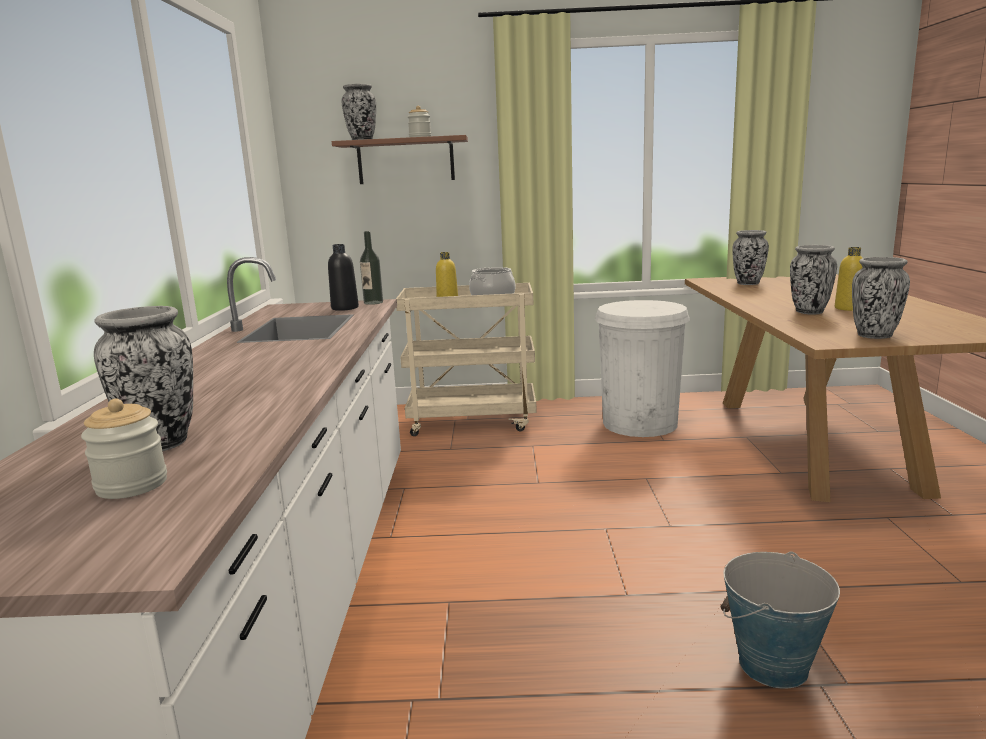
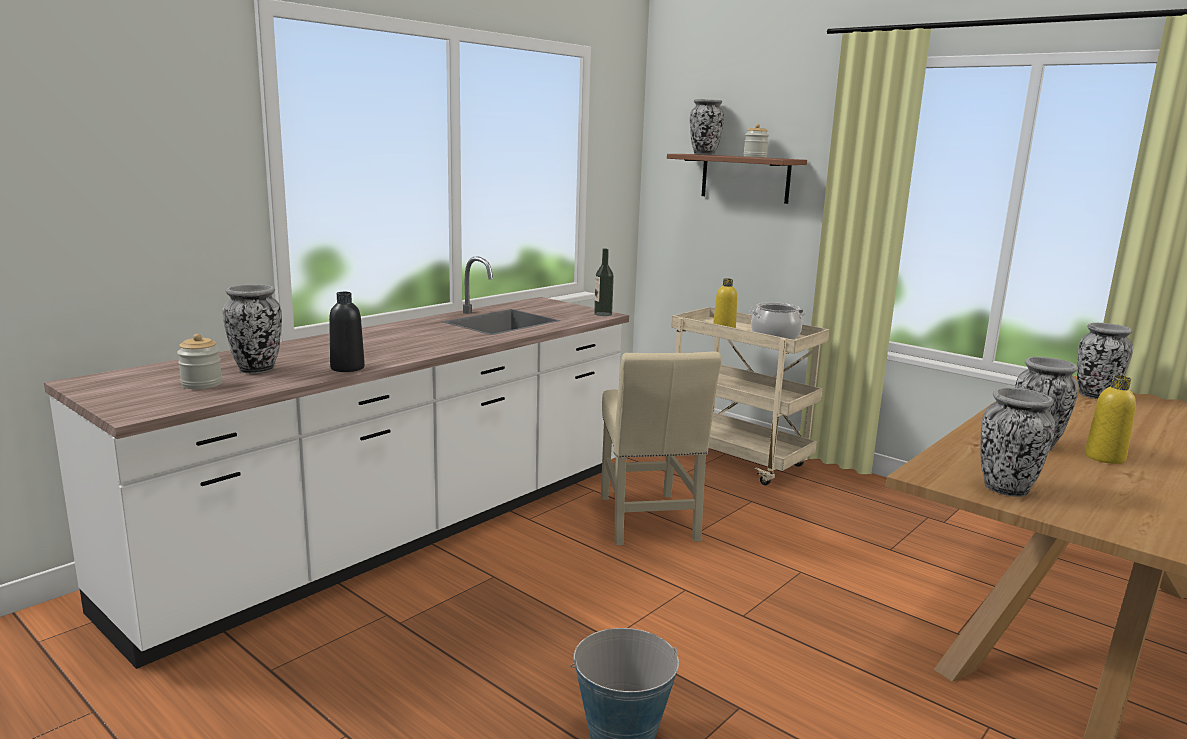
camera: 40 degrees right, 0 degrees up
black bottle [328,244,359,311] -> black bottle moved to [329,292,365,372]
white trash can [595,300,690,437] -> none
none -> beige chair [601,352,722,545]

